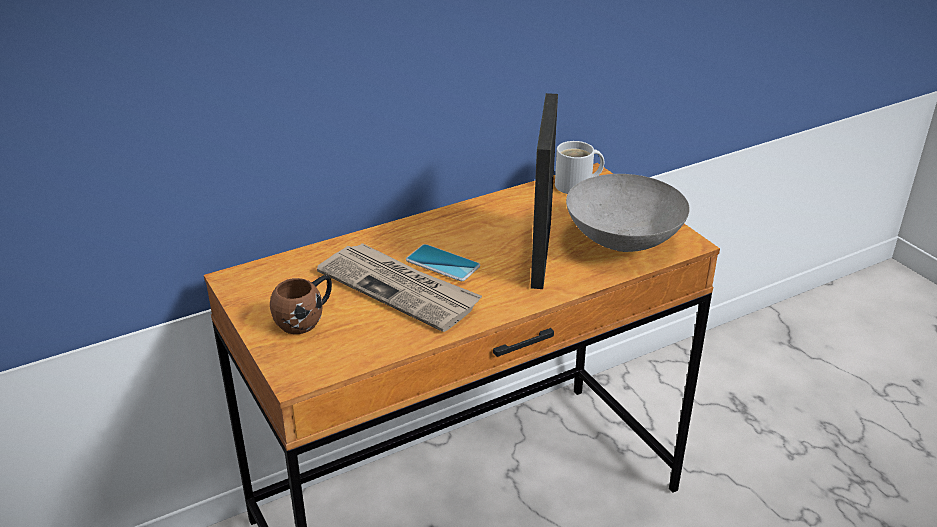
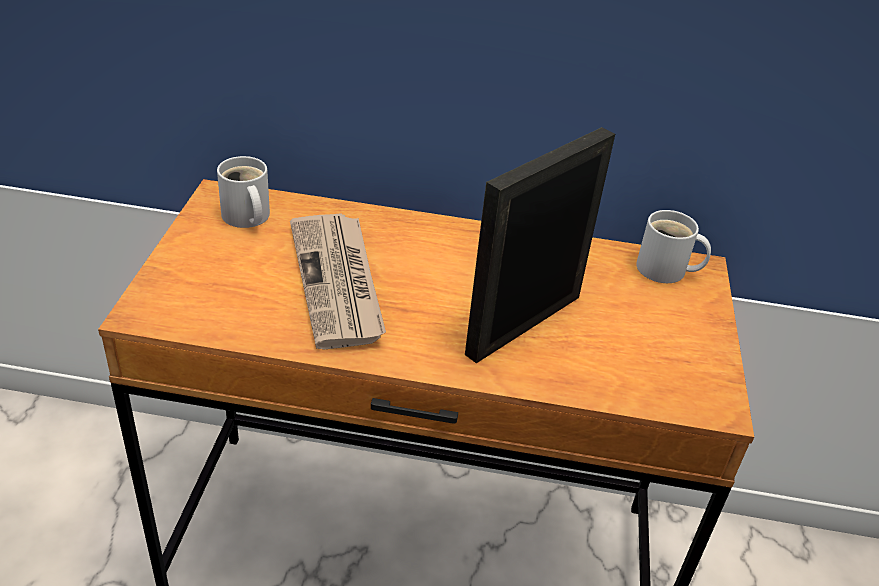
camera: 35 degrees right, 5 degrees up
brown mug [270,275,332,334] -> none
phone [406,244,480,281] -> none
grey bowl [566,174,690,252] -> none
none -> white mug [217,156,270,228]

